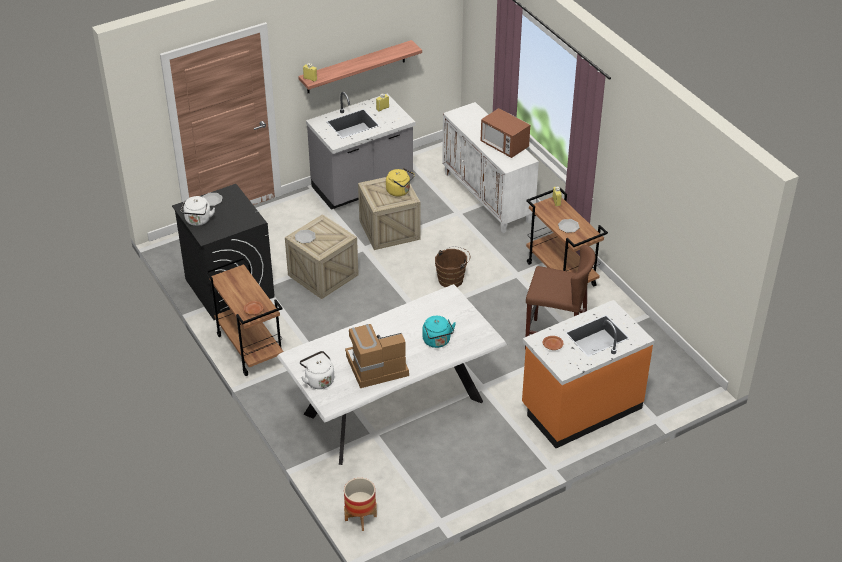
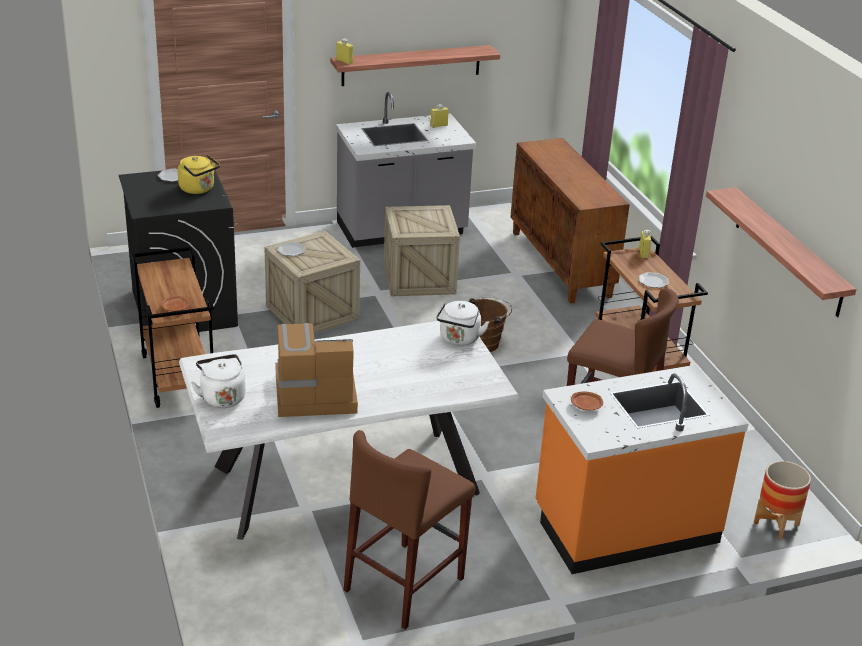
camera: 10 degrees right, 10 degrees down
white kettle [181,196,215,226] -> white kettle moved to [436,301,489,346]
planter [344,478,377,531] -> planter moved to [754,461,811,539]
yellow kettle [386,168,415,197] -> yellow kettle moved to [178,155,220,194]
turquoise kettle [422,316,456,348] -> none
white cabinet [442,102,539,233] -> brown cabinet [510,138,630,304]
microwave [481,108,530,158] -> none
none -> brown stool [344,430,475,629]
none -> shelf [706,187,856,317]

